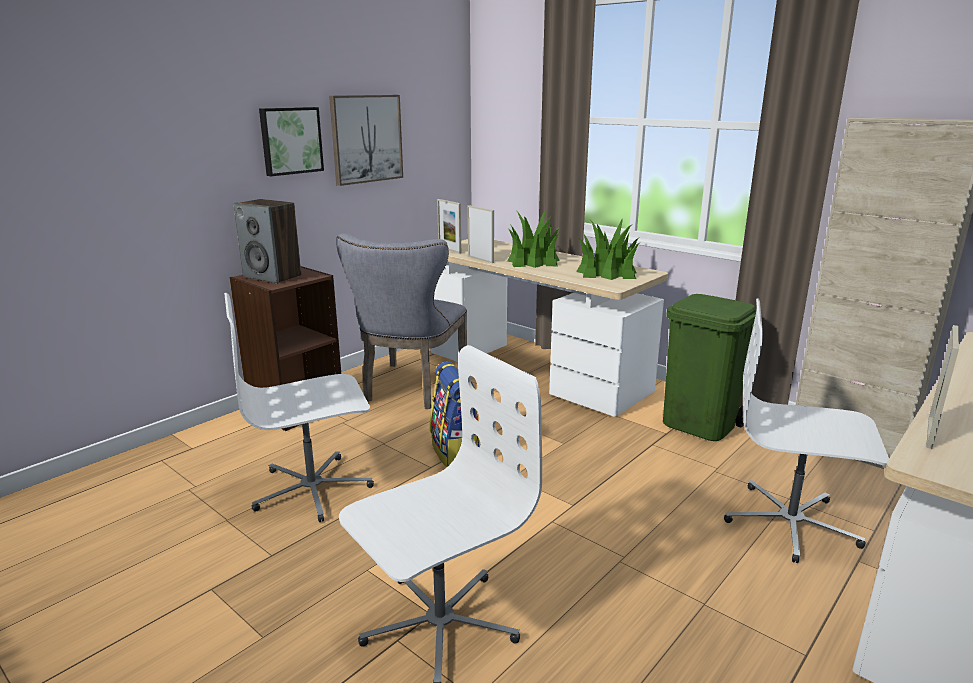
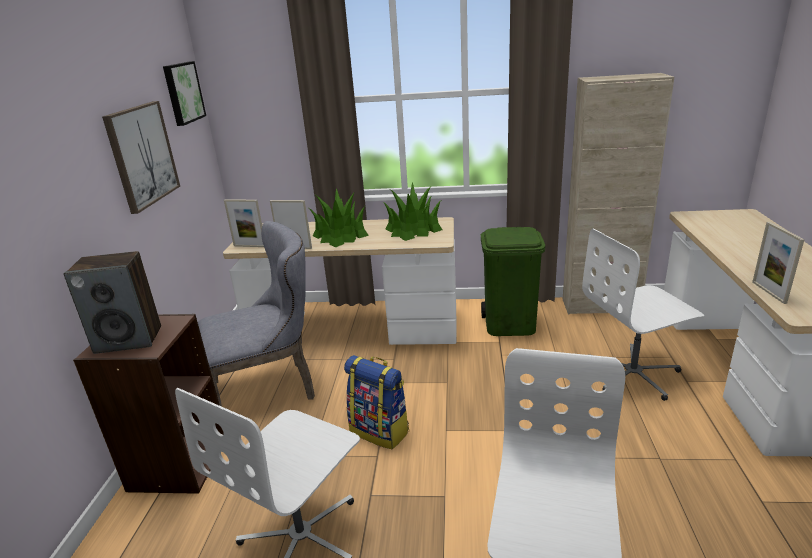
camera: 35 degrees left, 5 degrees up
picture [259,107,324,176] -> picture moved to [163,61,206,126]
grey chair [336,233,467,409] -> grey chair turned 90 degrees counterclockwise [198,221,315,407]

